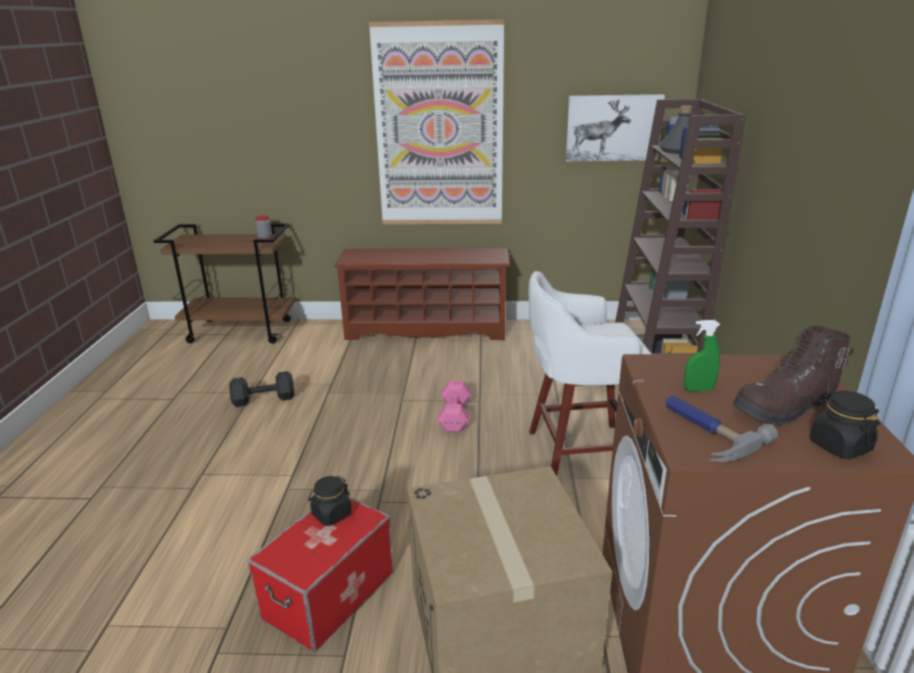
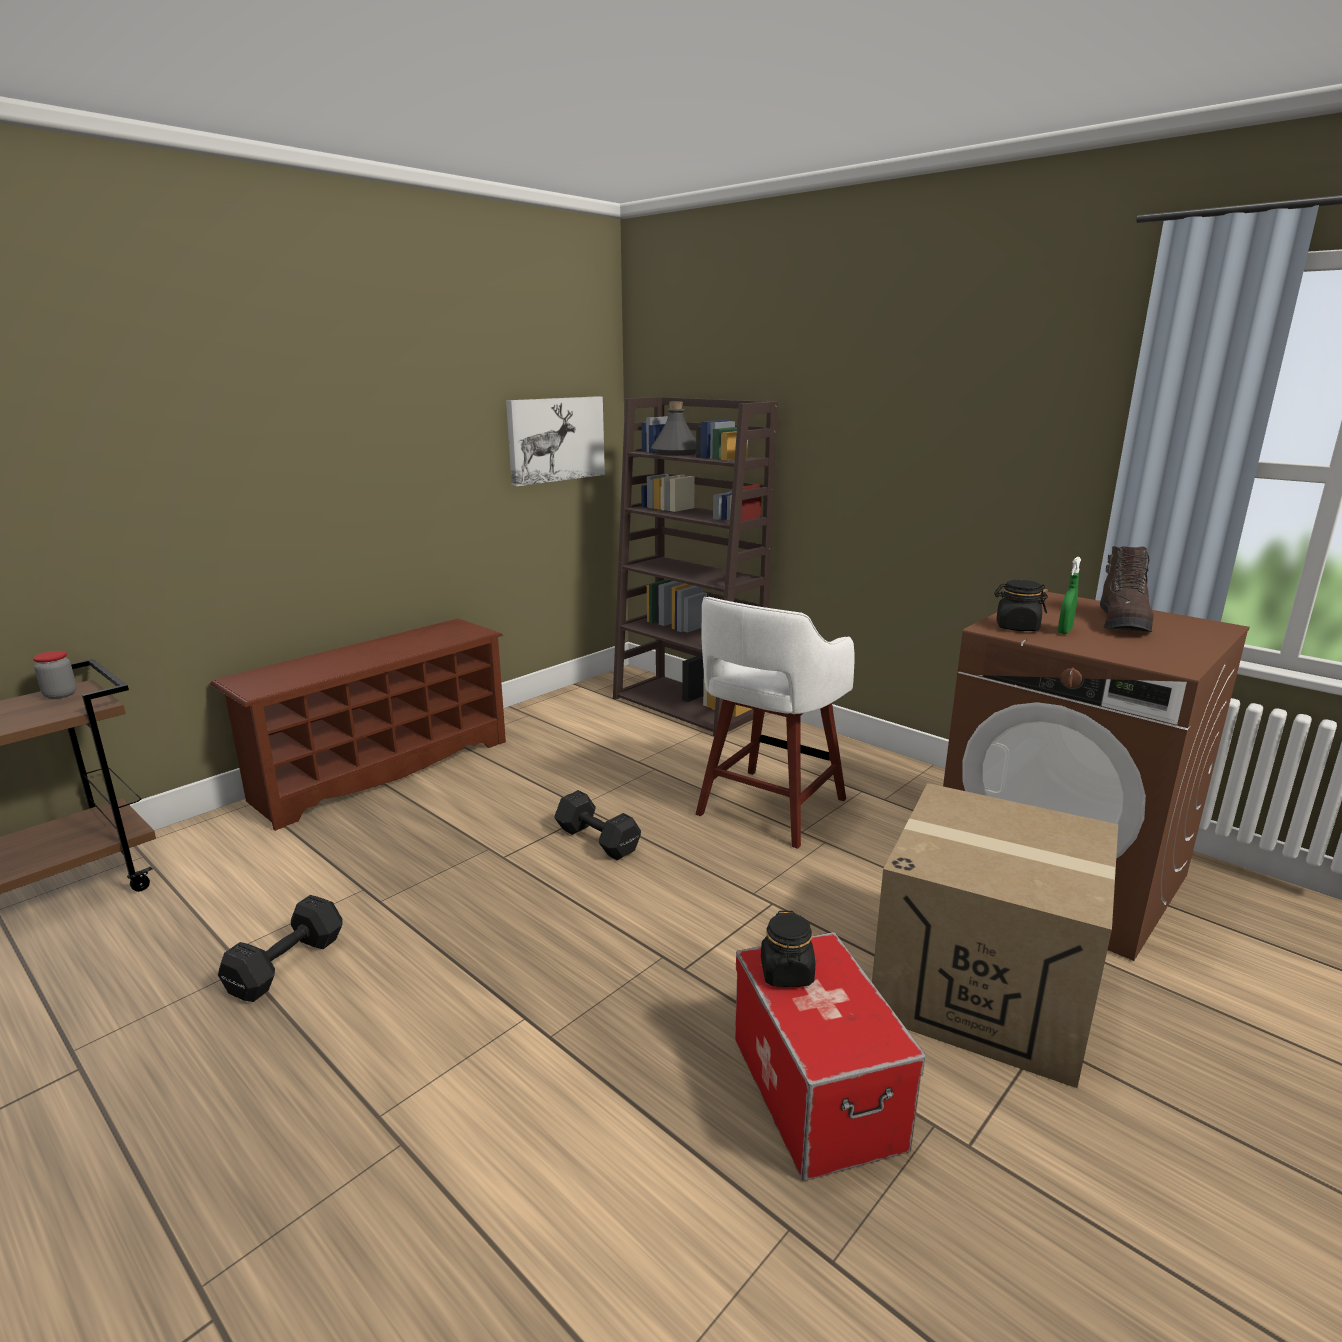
camera: 50 degrees left, 5 degrees down
picture [369,19,504,224] -> none
pink dumbbell [437,380,471,432] -> black dumbbell [554,790,641,860]
hammer [666,396,778,462] -> none
black jar [810,391,880,459] -> black jar moved to [994,580,1048,631]

